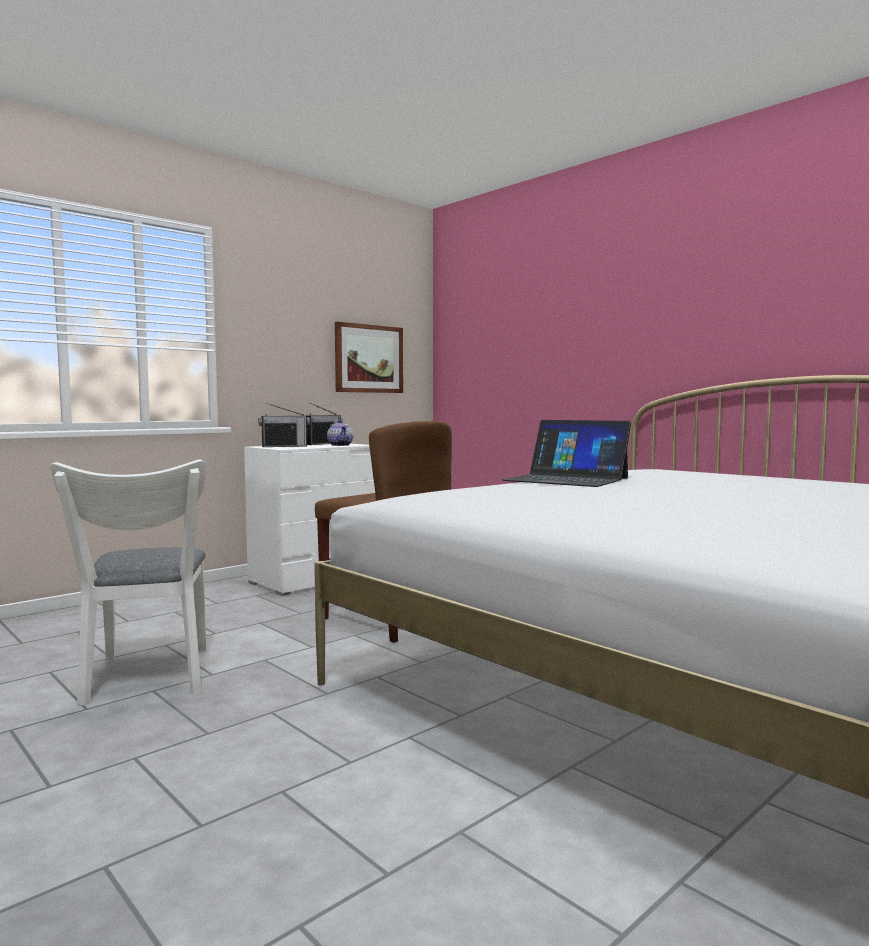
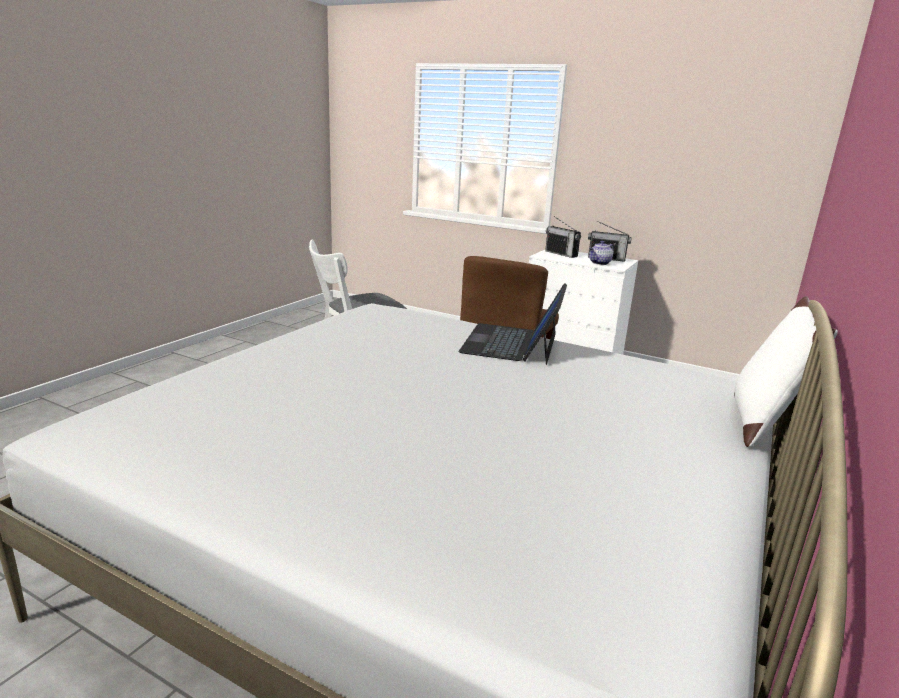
camera: 70 degrees right, 15 degrees up
picture [335,322,403,393] -> none
none -> white pillow [734,296,838,447]

